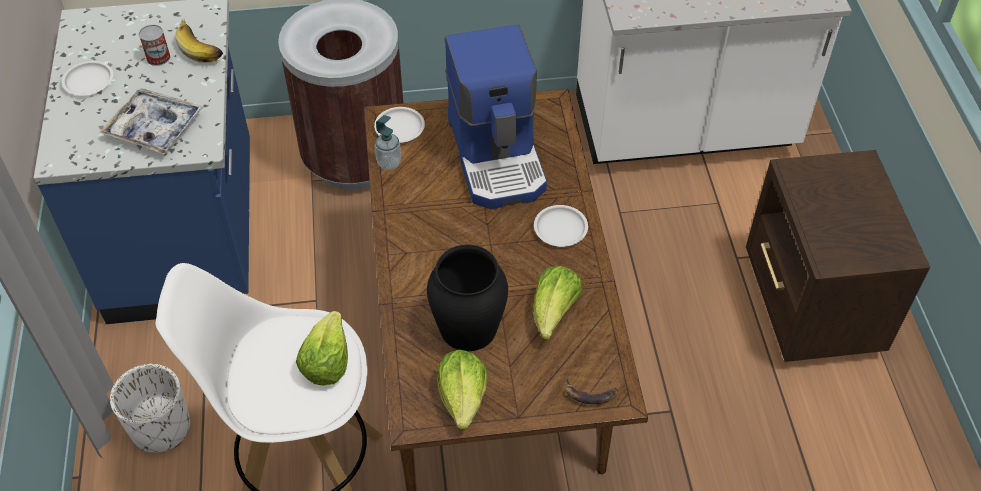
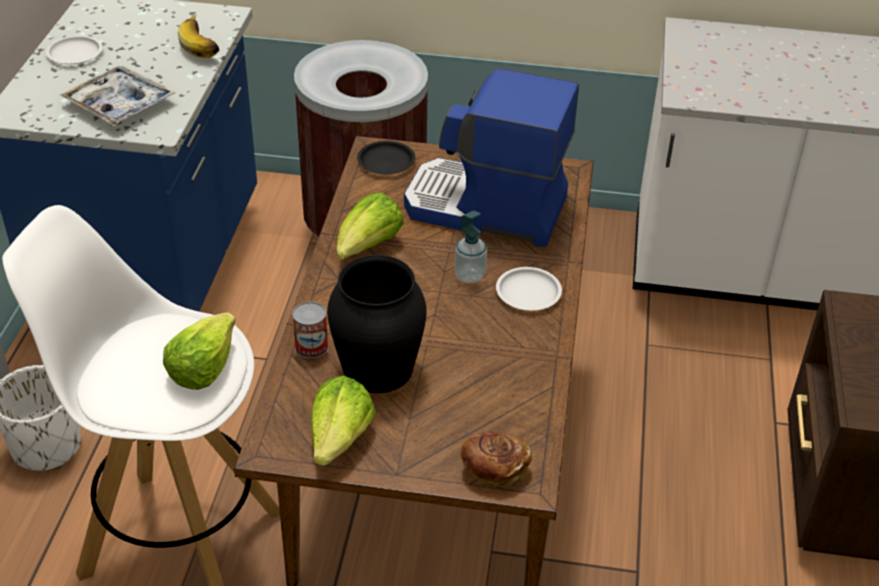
camera: 15 degrees right, 10 degrees down
can [139,25,171,66] -> can moved to [292,302,328,359]
white plate [374,107,425,143] -> black plate [357,141,415,175]
soap dispenser [375,115,401,170] -> soap dispenser moved to [455,211,487,283]
coffee machine [445,25,547,209] -> coffee machine turned 105 degrees clockwise [404,68,579,247]
lettuce [533,266,582,340] -> lettuce moved to [337,193,404,260]
banana [565,377,618,404] -> bread [461,432,532,489]

